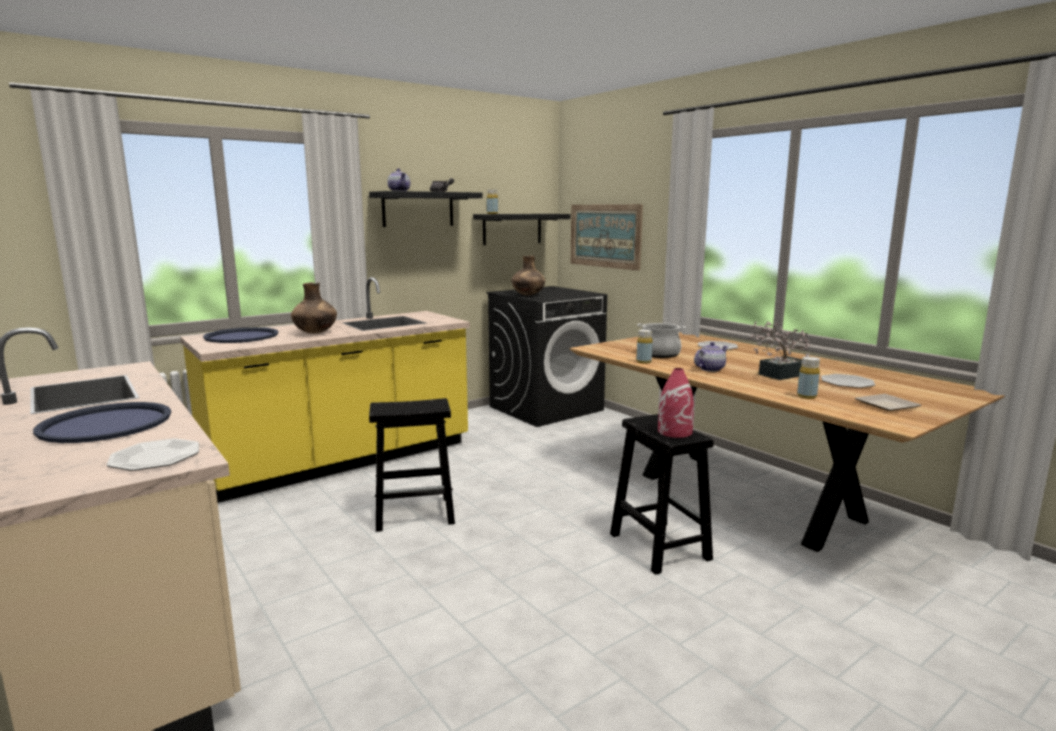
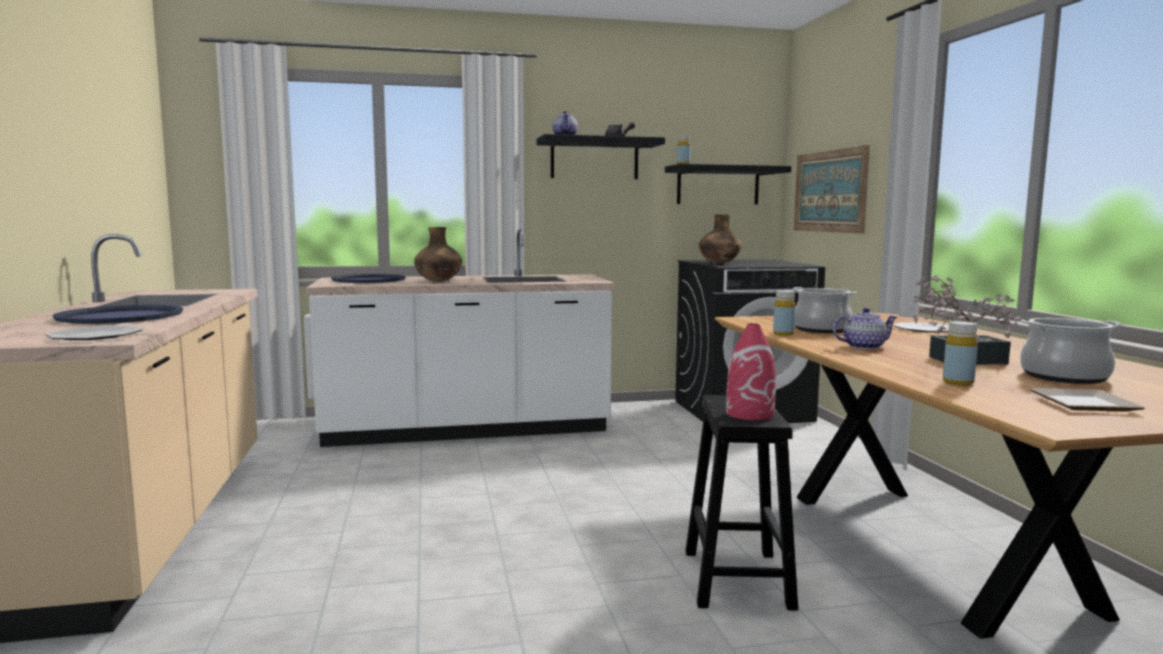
camera: 25 degrees right, 5 degrees down
yellow counter [180,277,470,503] -> white counter [306,229,615,447]
black stool [369,398,455,532] -> none
plate [821,374,875,388] -> cooking pot [1020,318,1122,384]

